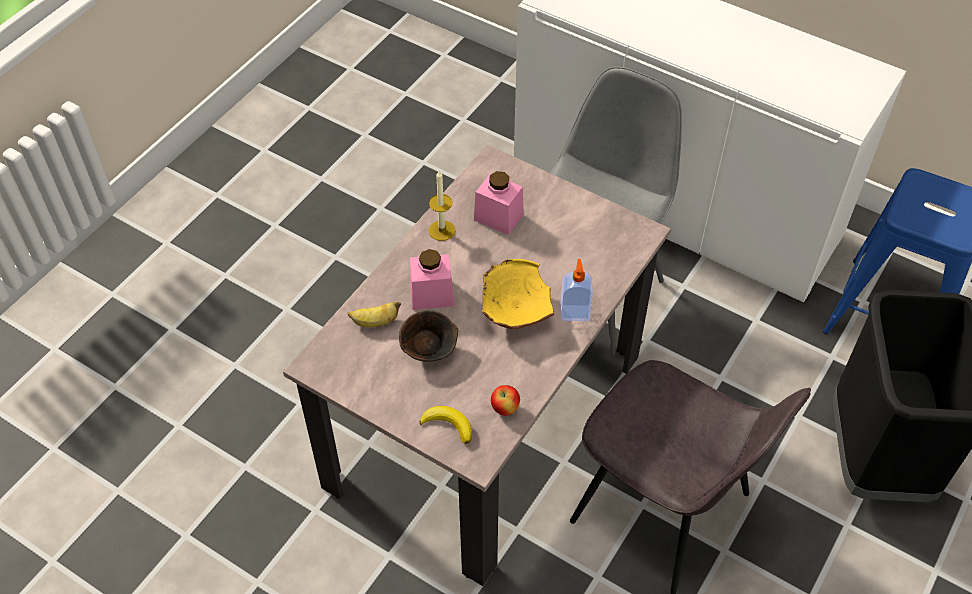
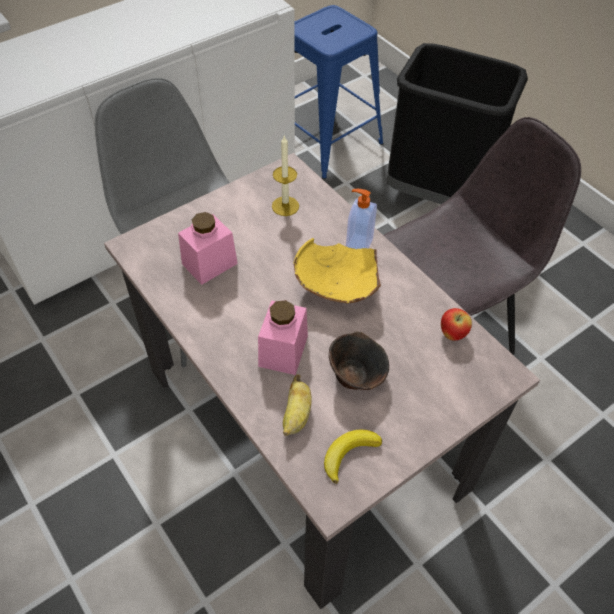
camera: 70 degrees left, 0 degrees up
banana [419,406,472,444] -> banana moved to [324,429,382,484]
candle [429,171,456,241] -> candle moved to [272,136,299,216]

